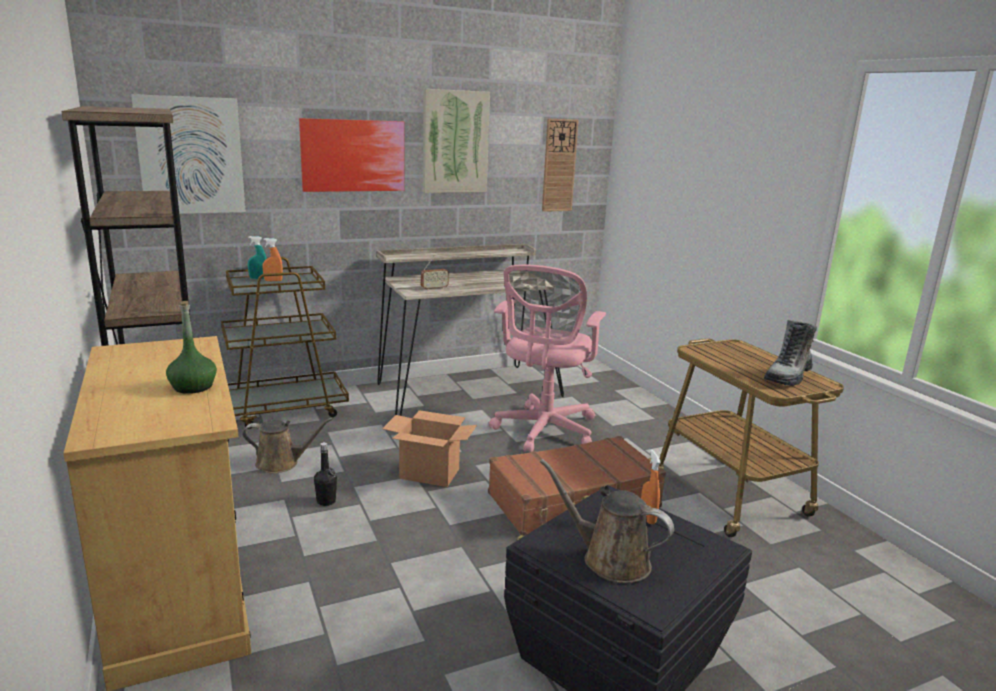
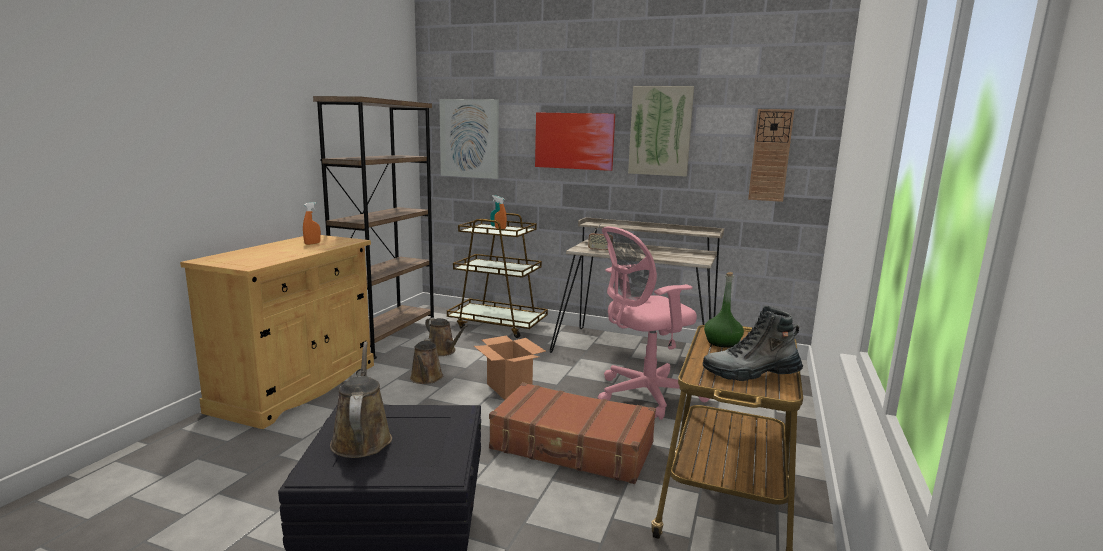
camera: 45 degrees right, 5 degrees down
green bottle [166,301,217,394] -> green bottle moved to [704,272,744,348]
black bottle [314,442,337,506] -> brown watering can [410,338,443,384]
orange spray bottle [641,449,661,524] -> orange spray bottle moved to [303,202,321,245]

